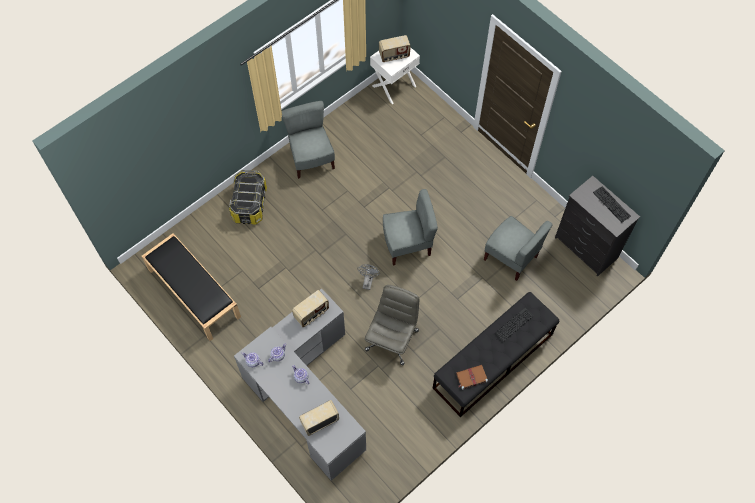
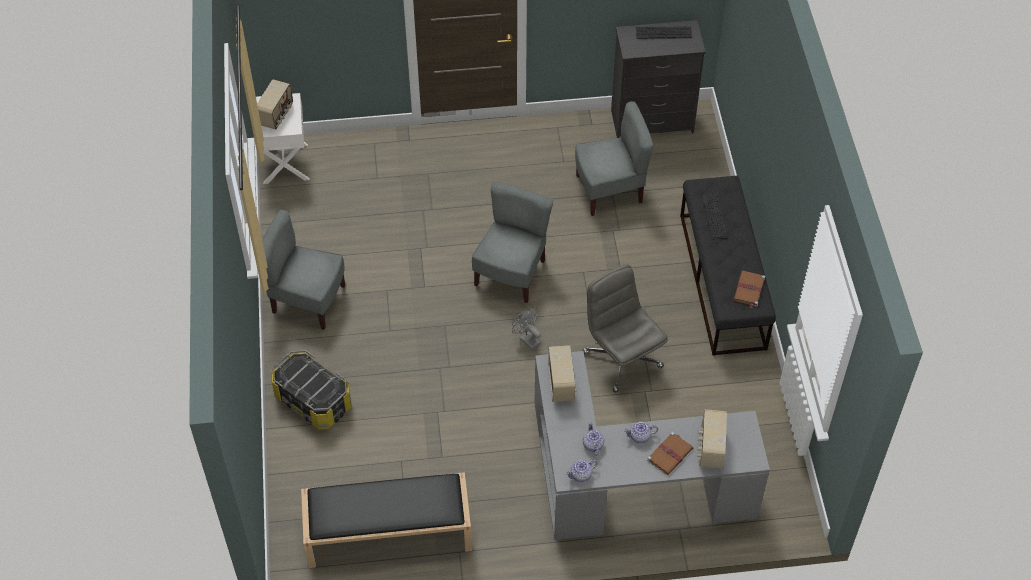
camera: 55 degrees left, 10 degrees down
none -> brown book [647,432,693,475]

